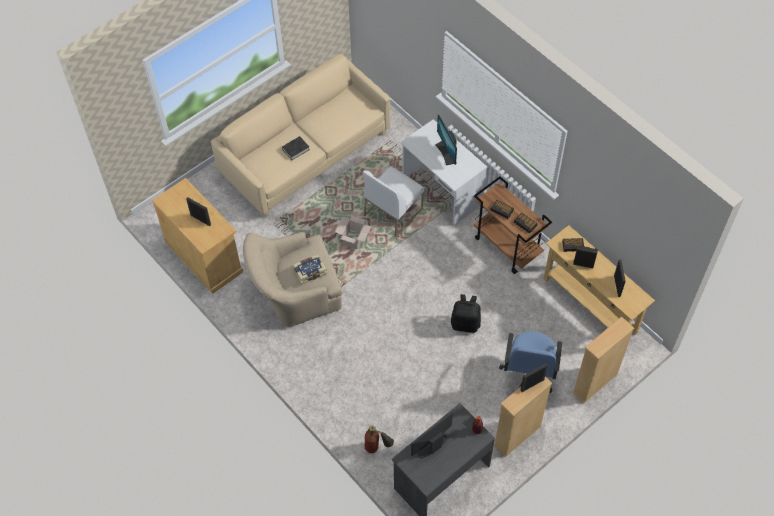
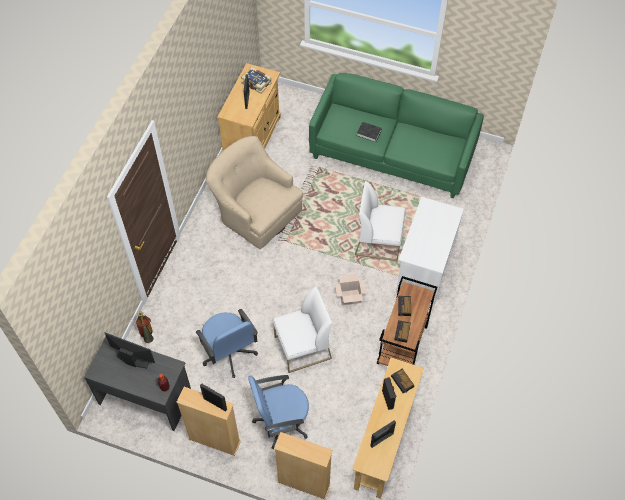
camera: 60 degrees right, 0 degrees up
beige sofa [211,54,390,217] -> green sofa [309,73,484,199]
book [293,255,327,285] -> book moved to [241,67,272,94]
cardboard box [335,216,371,249] -> cardboard box moved to [335,273,367,305]
monitor [435,114,457,165] -> none
black backpack [451,294,481,333] -> white chair [273,286,332,373]
none -> blue office chair [196,309,258,378]

